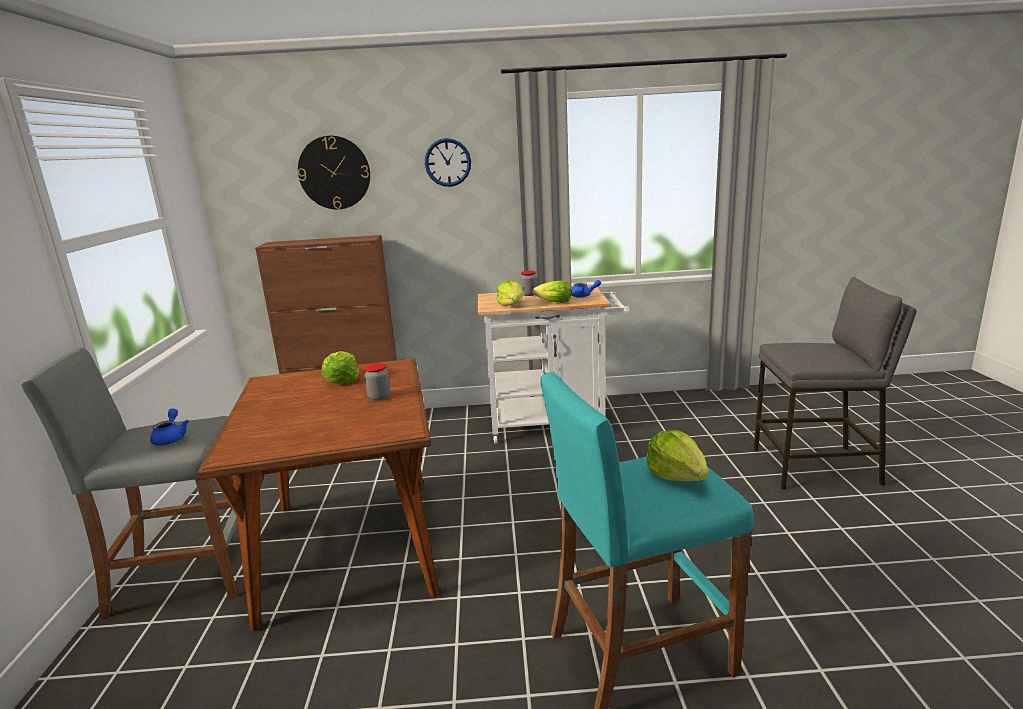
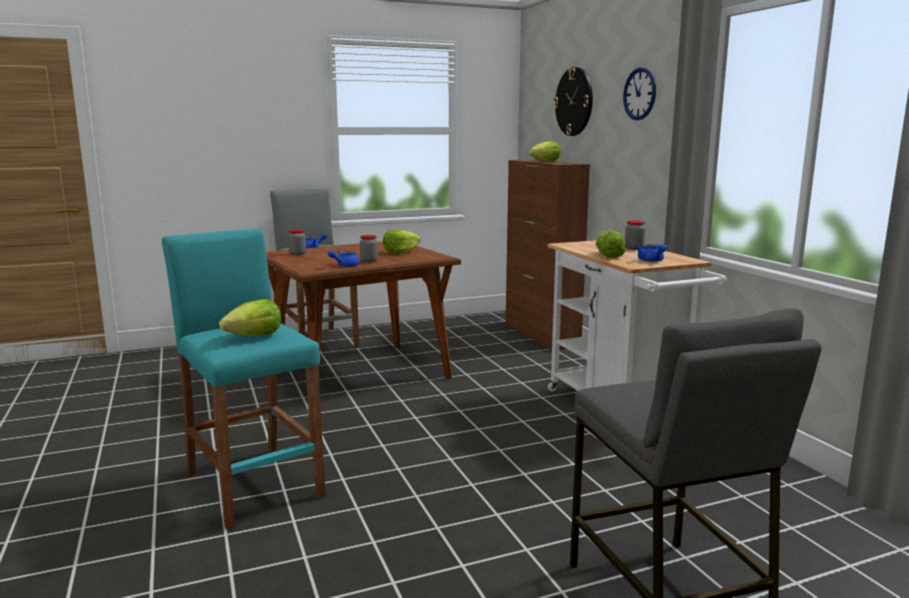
camera: 70 degrees right, 5 degrees down
lettuce [497,280,524,306] -> lettuce moved to [529,141,561,162]
none -> jar [288,229,306,255]
none -> blue teapot [328,250,360,267]

